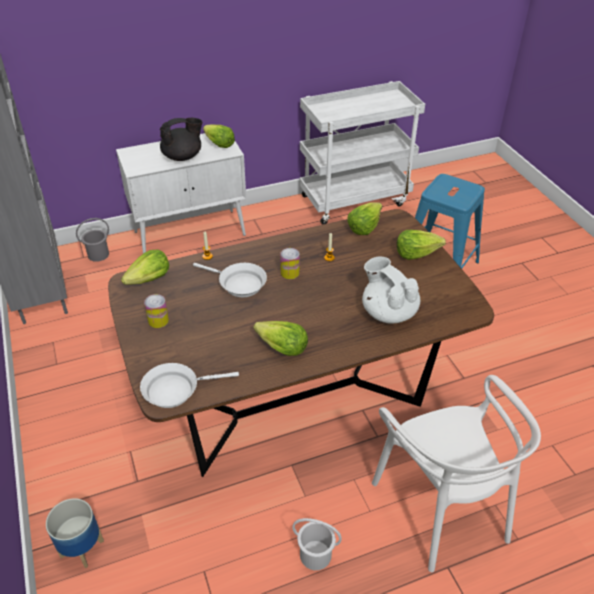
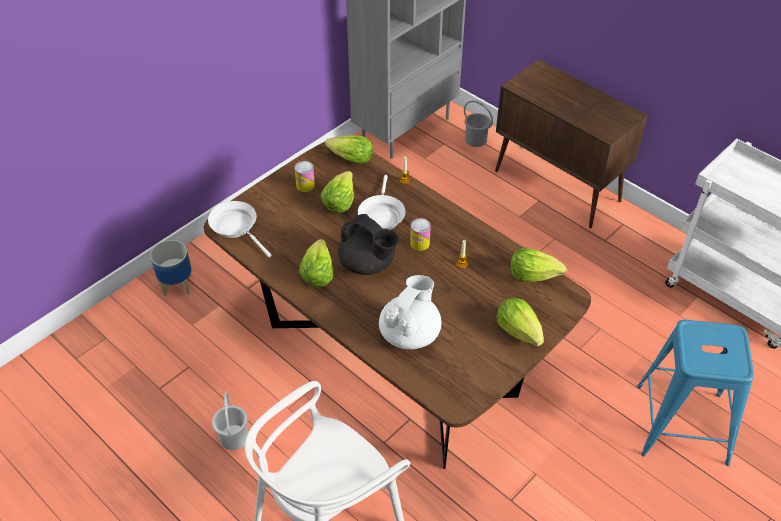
camera: 65 degrees right, 5 degrees up
white cabinet [116,133,246,254] -> brown cabinet [495,60,648,228]
black teapot [160,118,202,161] -> black teapot moved to [338,214,399,275]
lettuce [203,125,235,148] -> lettuce moved to [320,171,354,213]

